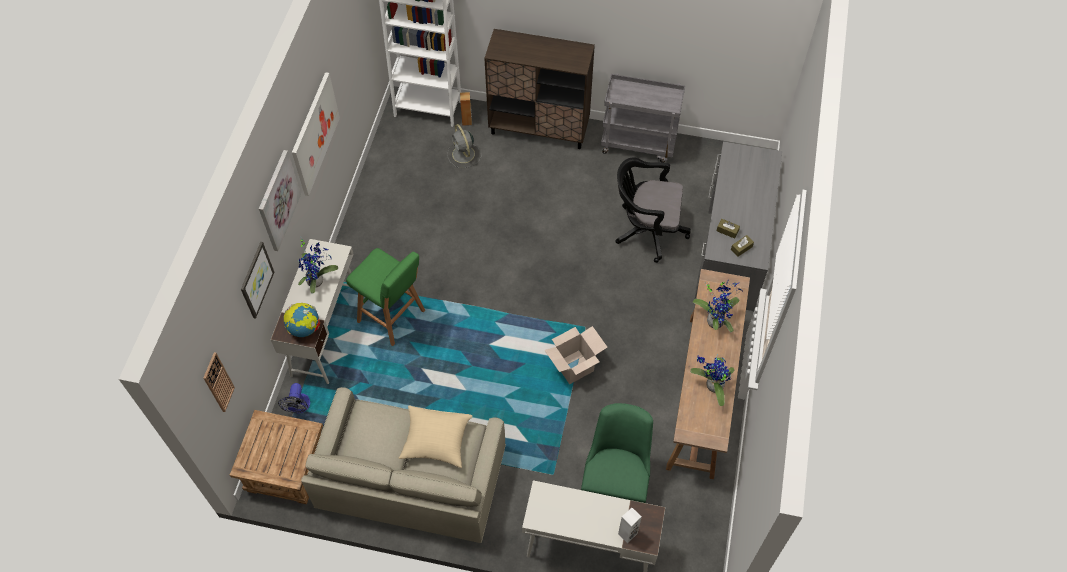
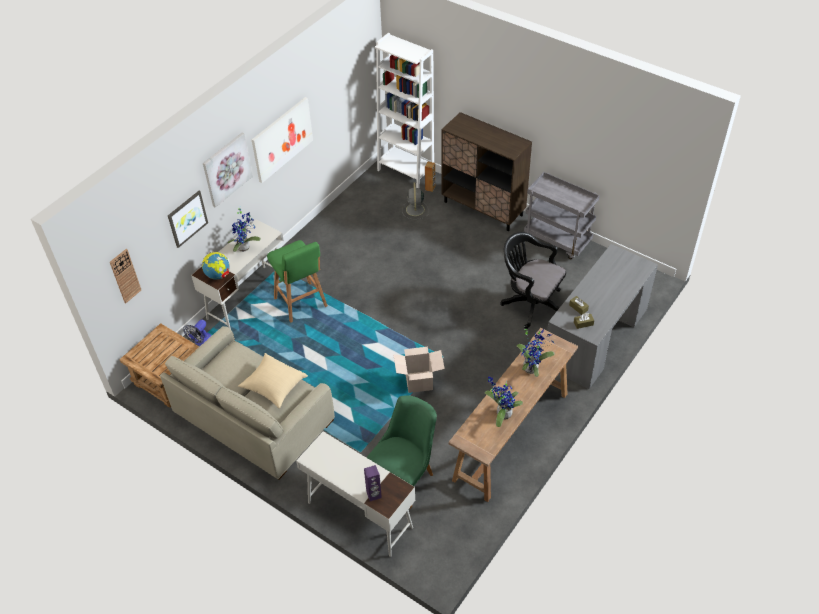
camera: 25 degrees right, 10 degrees down
white speaker [618,508,642,543] -> purple speaker [364,465,382,501]

